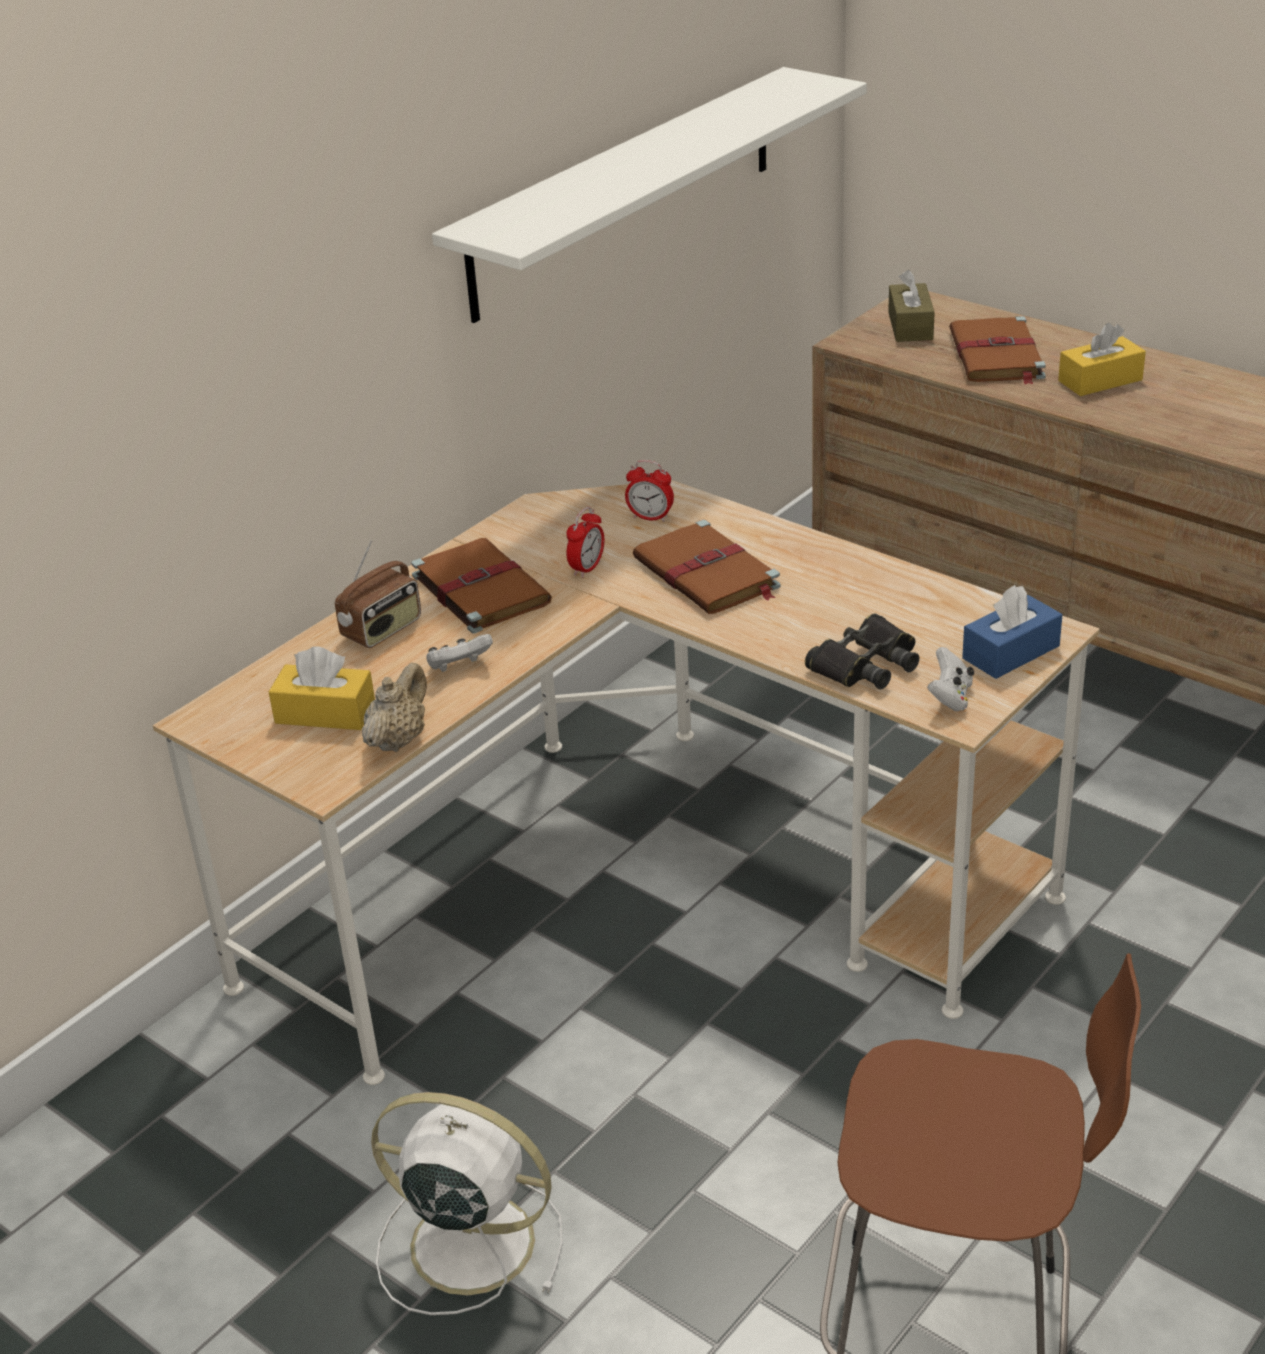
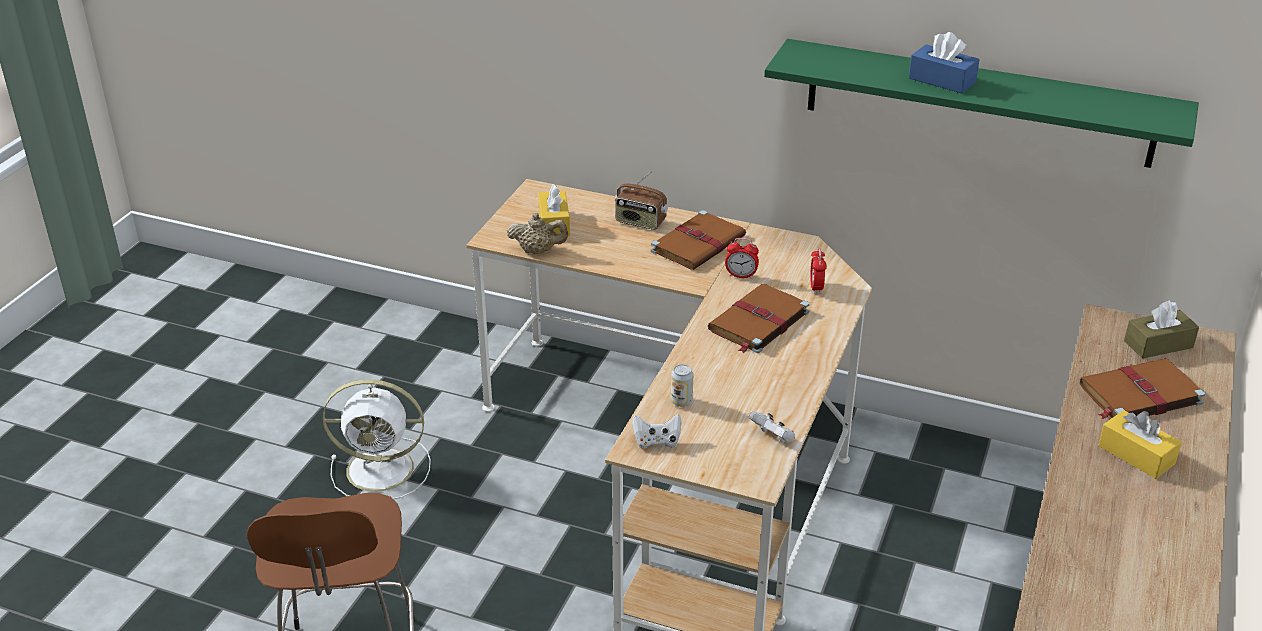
camera: 70 degrees right, 0 degrees up
white fan [371,1092,563,1315] -> white fan turned 90 degrees clockwise [323,379,431,499]
white game controller [426,634,493,672] -> white game controller moved to [749,411,795,443]
white shelf [432,67,867,323] -> green shelf [764,39,1199,168]
black binoculars [805,613,919,689] -> can [671,364,693,407]
blue tissue box [962,585,1062,679] -> blue tissue box moved to [909,32,980,93]

